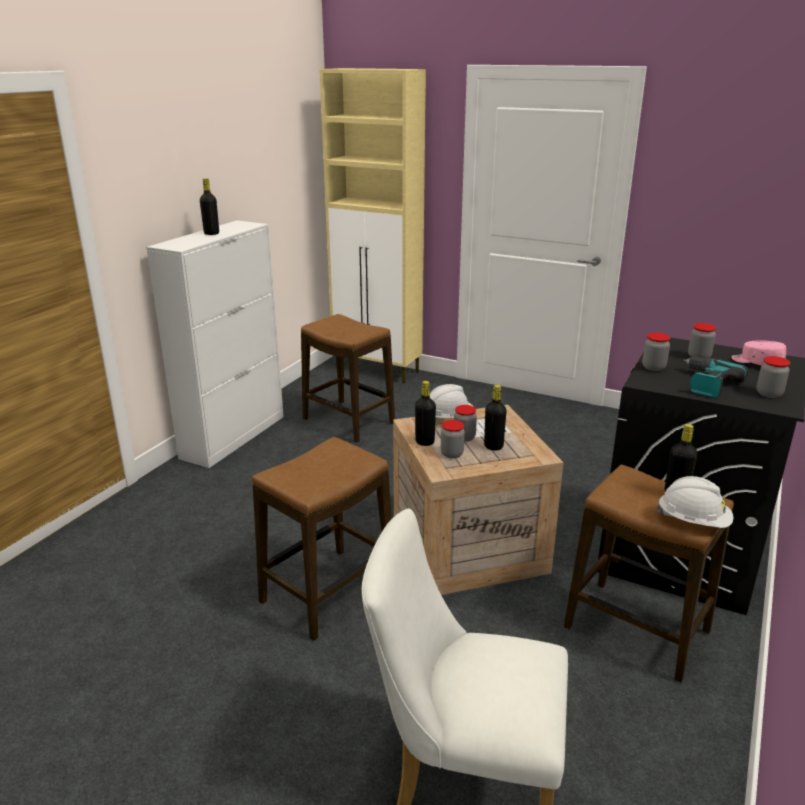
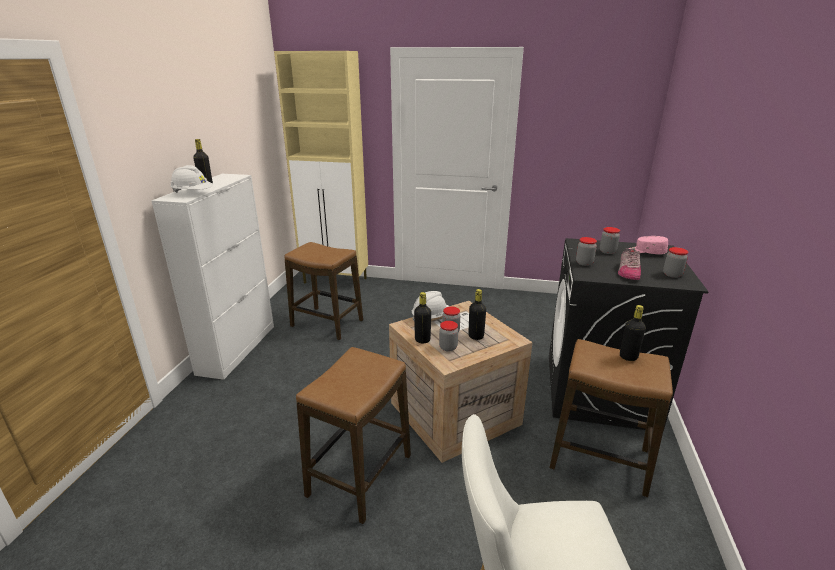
camera: 15 degrees left, 0 degrees up
white hard hat [657,476,733,528] -> white hard hat moved to [170,165,213,193]
power drill [684,356,748,398] -> shoe [618,248,641,280]

